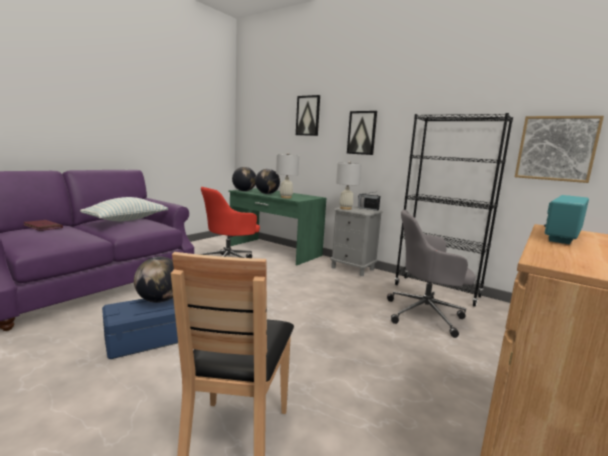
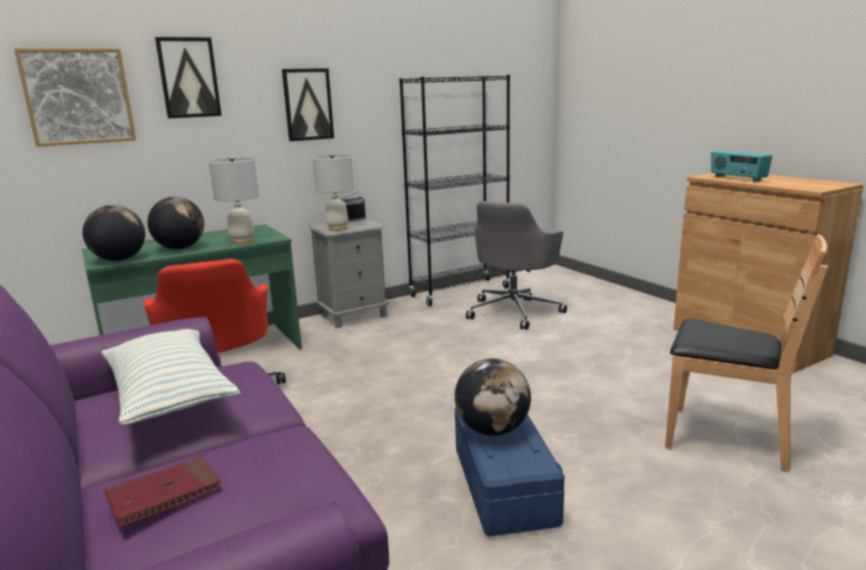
camera: 65 degrees left, 5 degrees up
picture [515,116,604,183] -> picture moved to [14,48,136,147]

